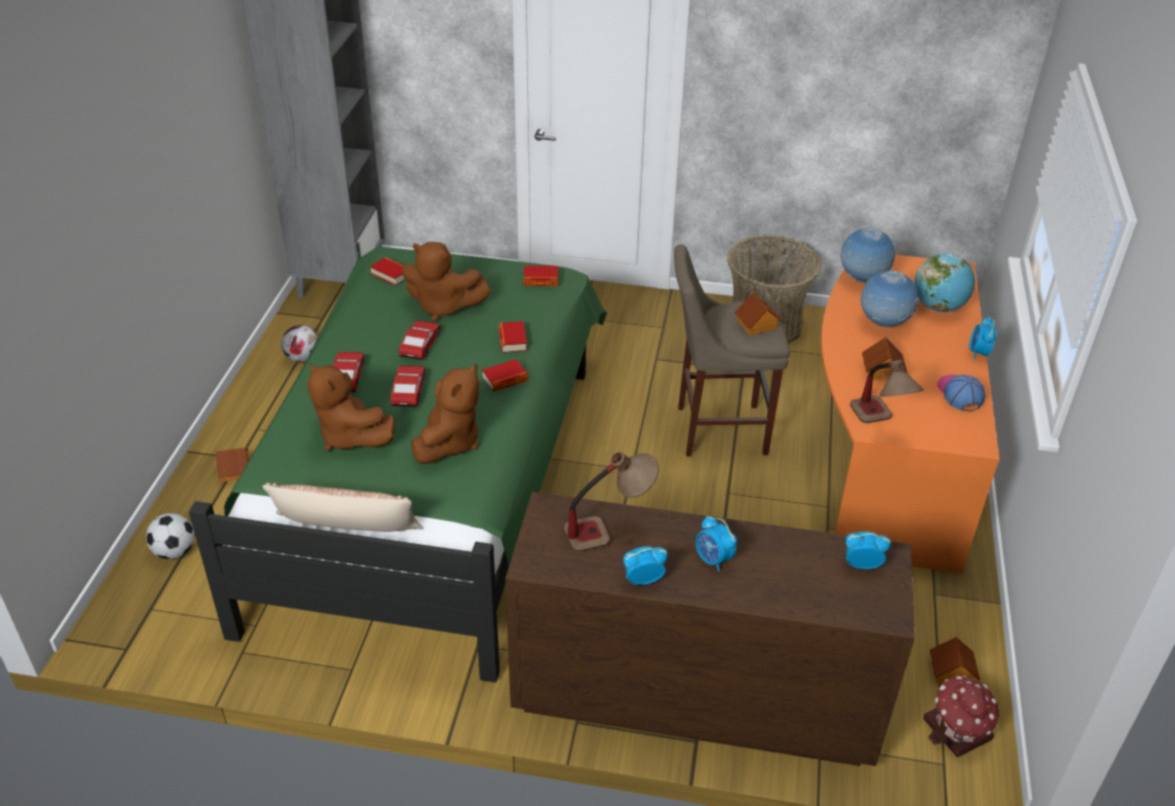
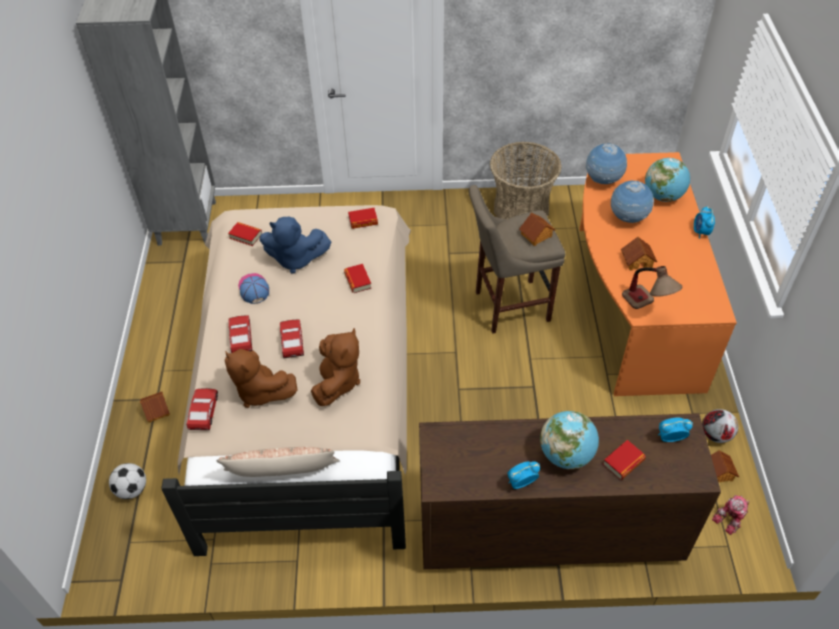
camera: 10 degrees left, 10 degrees up
green bed [189,247,607,683] -> beige bed [161,205,411,556]
football [281,325,318,363] -> football moved to [702,409,738,443]
toy car [399,321,440,360] -> toy car moved to [187,388,218,430]
brown plush toy [402,242,491,321] -> blue plush toy [259,217,331,274]
book [482,359,528,392] -> book moved to [603,440,646,480]
table lamp [564,452,659,552] -> none
alarm clock [696,515,737,572] -> globe [540,411,599,470]
toy house [924,676,1000,757] -> toy robot [712,495,750,535]
cap [937,374,985,411] -> cap moved to [238,273,269,304]

